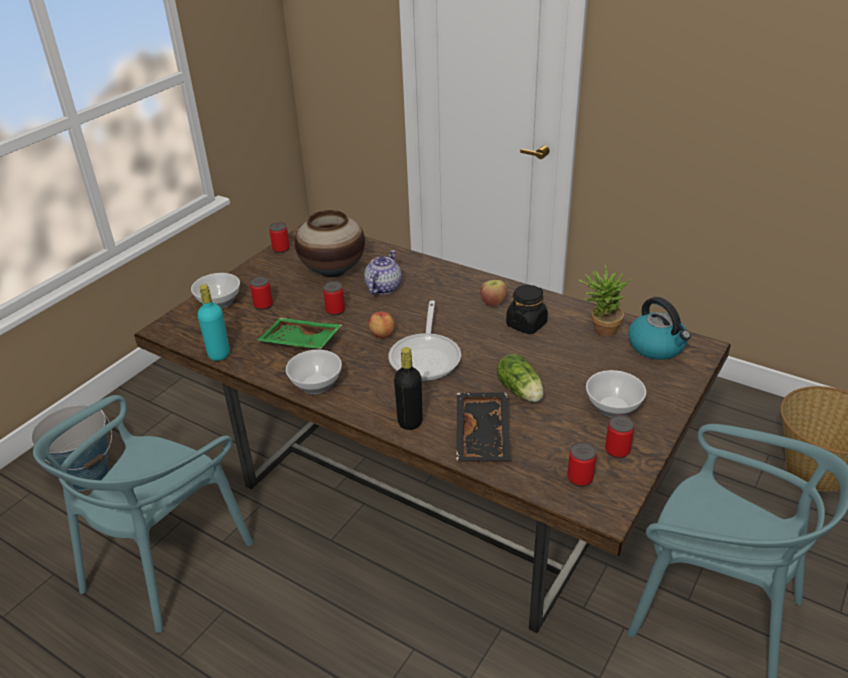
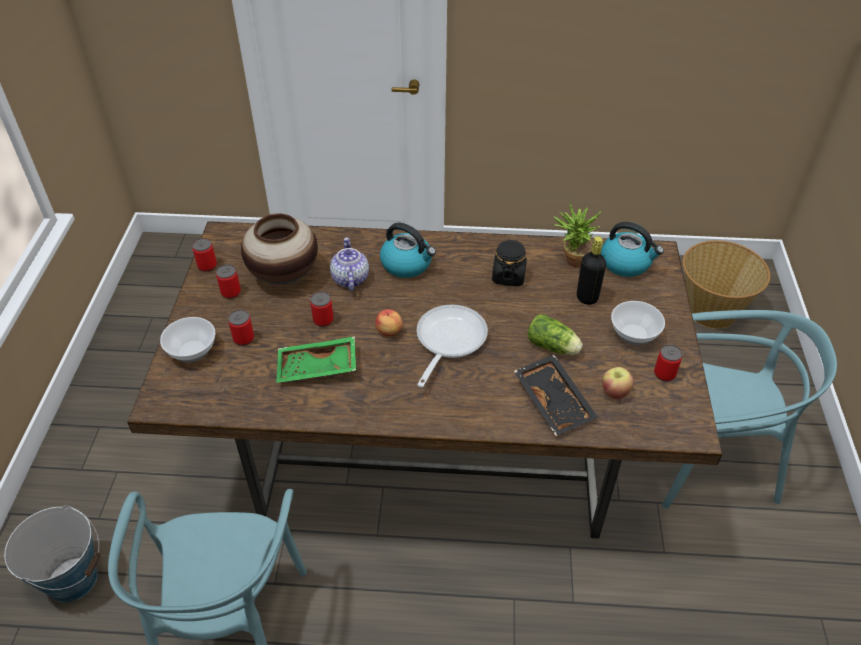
camera: 30 degrees left, 10 degrees up
turquoise bottle [198,284,230,361] -> none
bowl [286,350,342,394] -> none
frying pan [388,300,461,381] -> frying pan turned 135 degrees counterclockwise [417,305,488,387]
black bottle [394,347,423,430] -> black bottle moved to [577,236,606,305]
apple [480,280,507,306] -> apple moved to [602,367,634,399]
can [567,442,596,487] -> can moved to [216,264,241,299]
none -> kettle [380,223,436,278]

